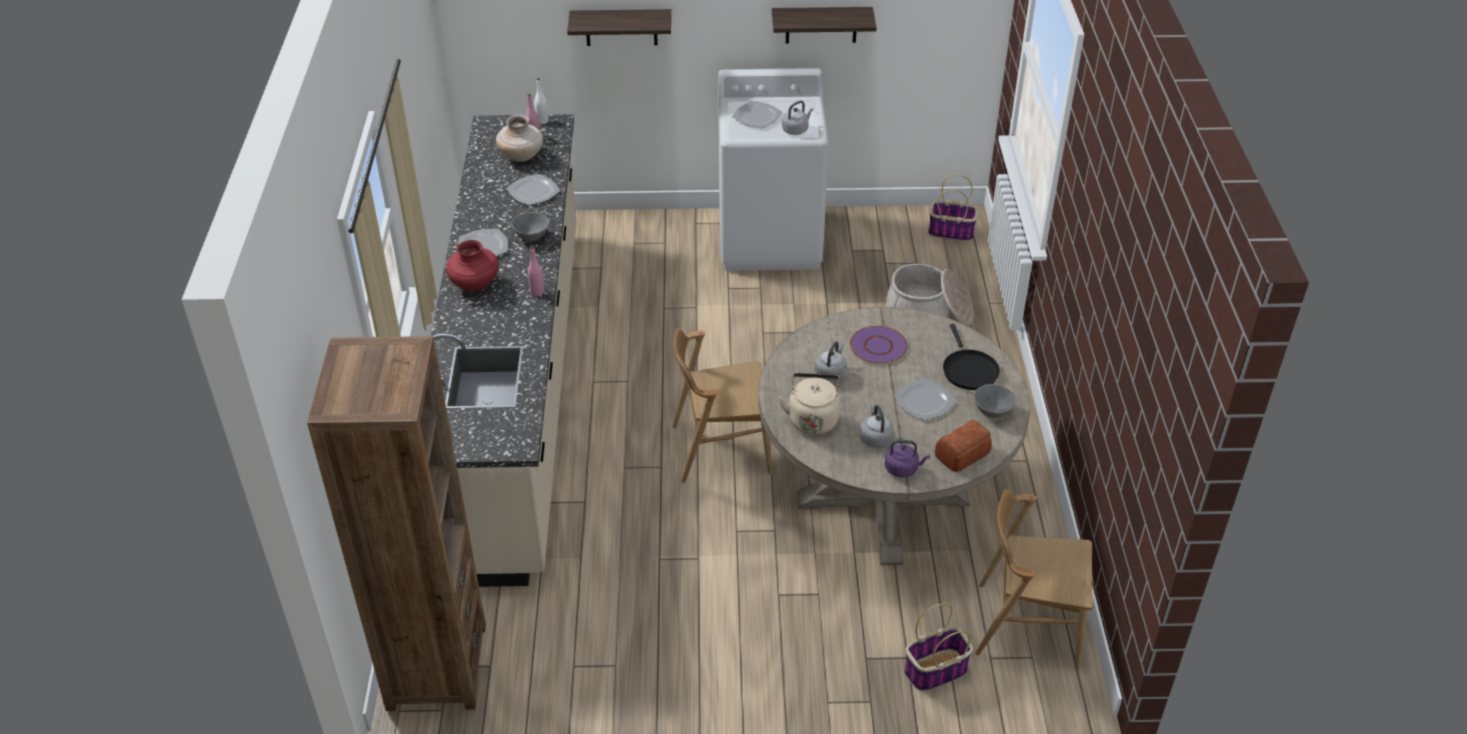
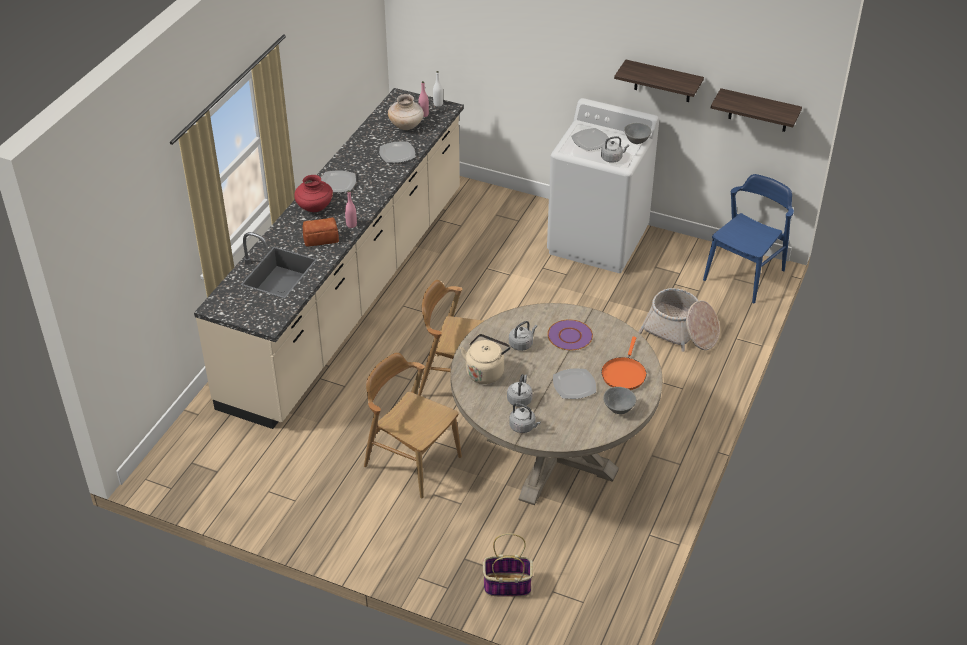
camera: 25 degrees right, 0 degrees up
brown bookcase [307,336,486,711] -> none
grey bowl [511,212,549,241] -> grey bowl moved to [624,123,651,144]
shelf [567,9,671,46] -> shelf moved to [711,88,802,132]
purple kettle [885,440,930,478] -> grey kettle [509,403,541,433]
basket [928,174,978,242] -> blue chair [703,174,794,304]
bread [935,420,992,472] -> bread moved to [302,217,339,246]
black frying pan [943,324,1000,390] -> orange frying pan [601,336,647,390]
brown chair [975,489,1093,669] -> brown chair moved to [364,353,462,498]

